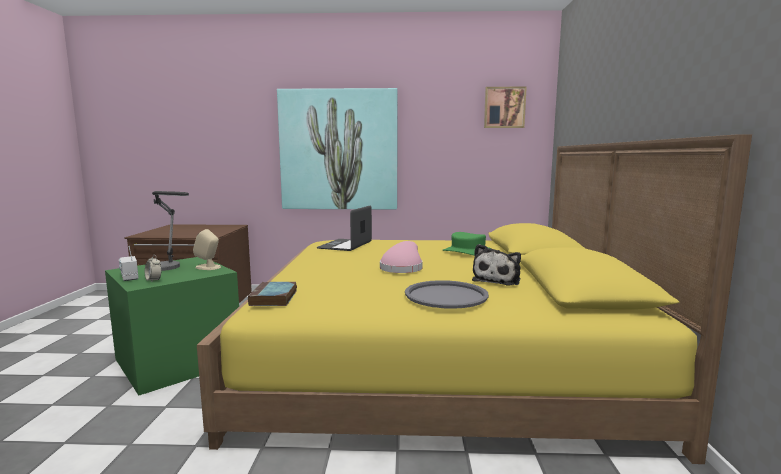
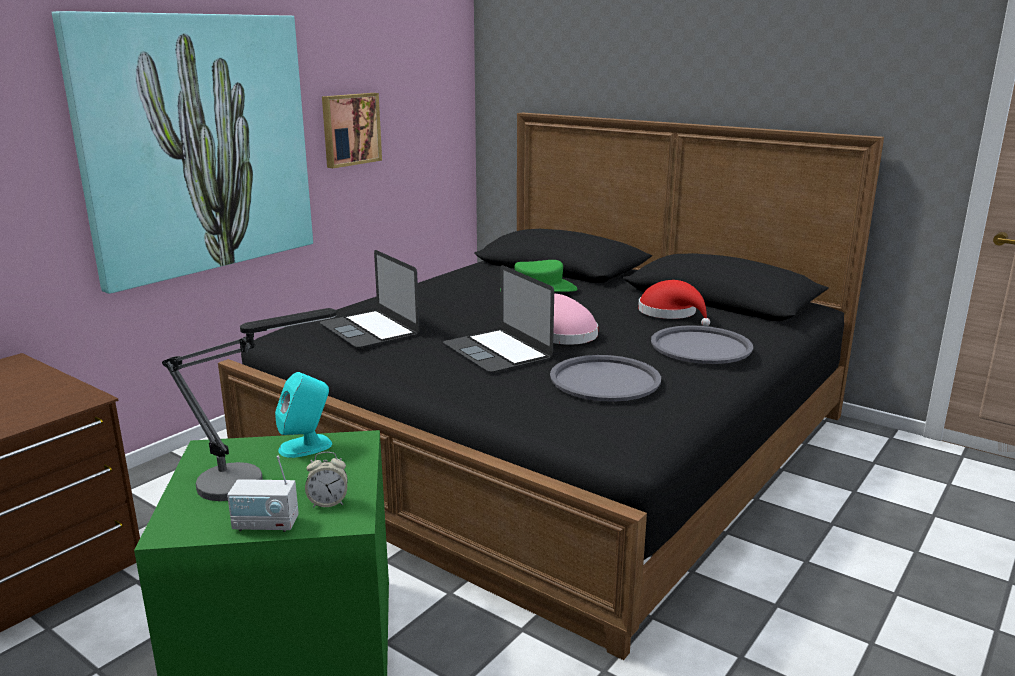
camera: 55 degrees left, 10 degrees up
beige speaker [193,229,221,270] -> turquoise speaker [275,372,332,458]
yellow bed [197,134,752,464] -> black bed [218,112,884,660]
book [248,282,297,306] -> none
plush toy [472,244,521,285] -> red hat [638,280,710,326]
picture [484,87,527,128] -> picture moved to [322,93,382,168]
none -> laptop [443,265,554,373]
none -> grey tray [550,355,661,402]

